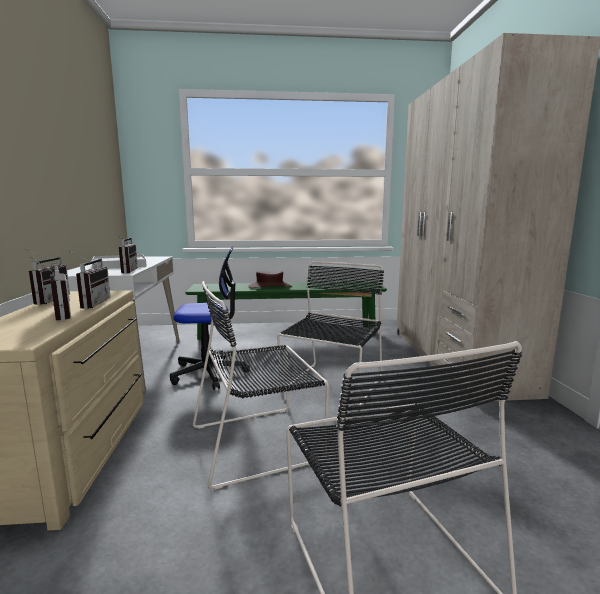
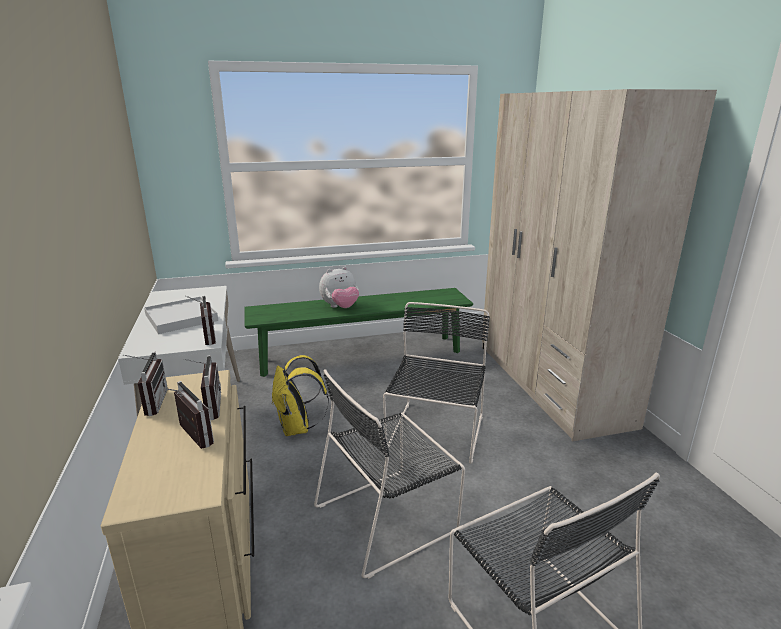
camera: 10 degrees left, 10 degrees up
office chair [170,247,250,390] -> yellow backpack [272,355,329,436]
brown hat [248,271,291,288] -> plush toy [319,267,359,308]

